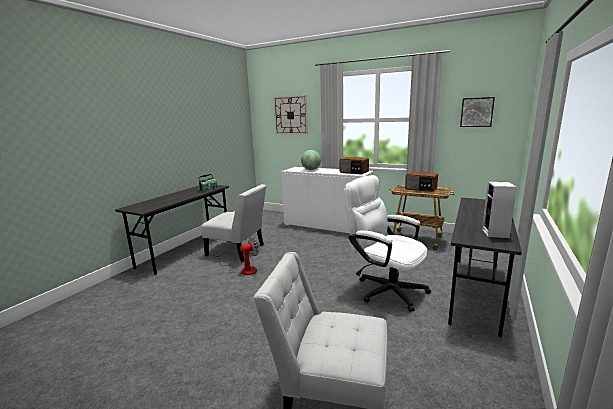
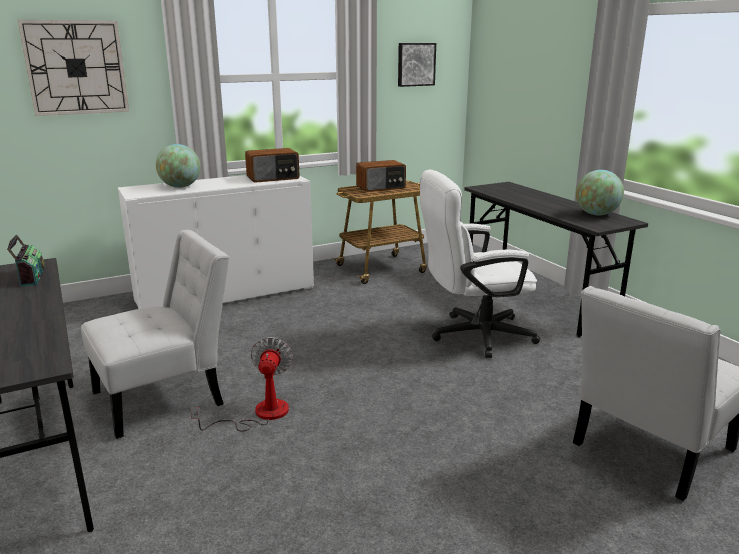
camera: 55 degrees left, 5 degrees up
speaker [482,182,517,238] -> globe [576,170,624,215]

